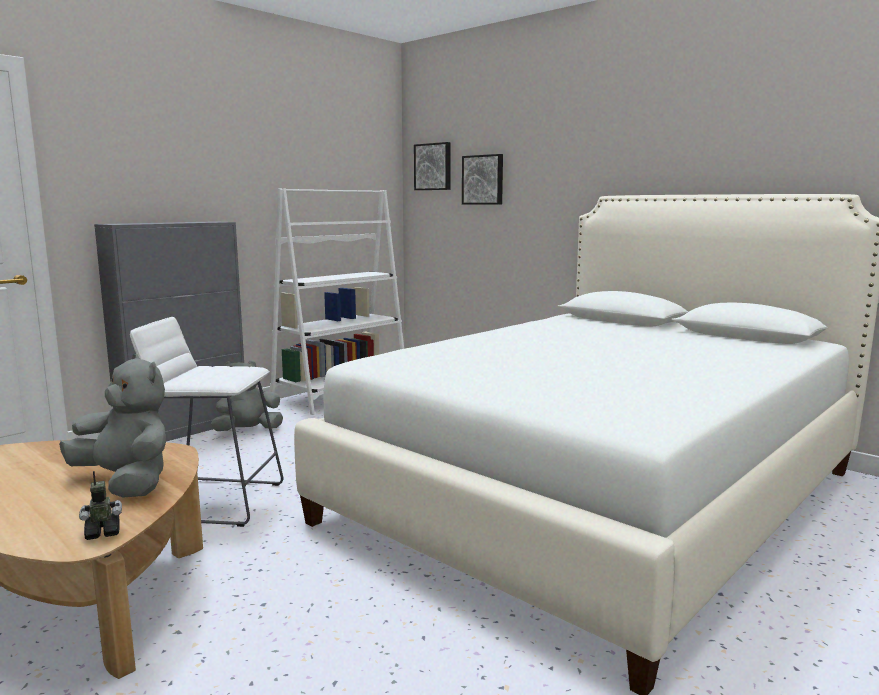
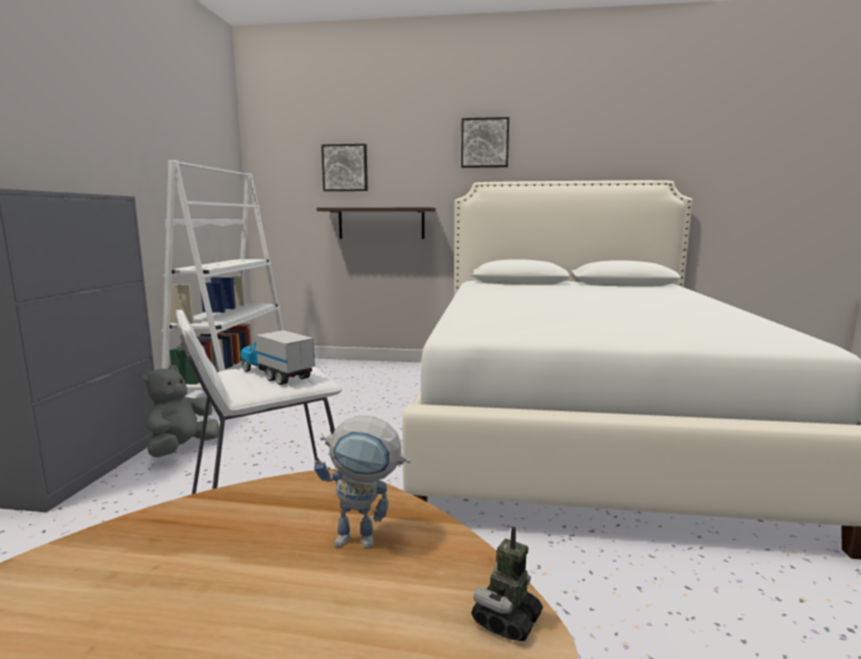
camera: 35 degrees left, 0 degrees up
grey plush toy [59,354,166,497] -> toy robot [314,415,411,549]
picture [414,142,451,190] -> picture moved to [461,117,509,168]
none -> toy truck [240,330,315,385]
none -> shelf [317,207,436,239]

